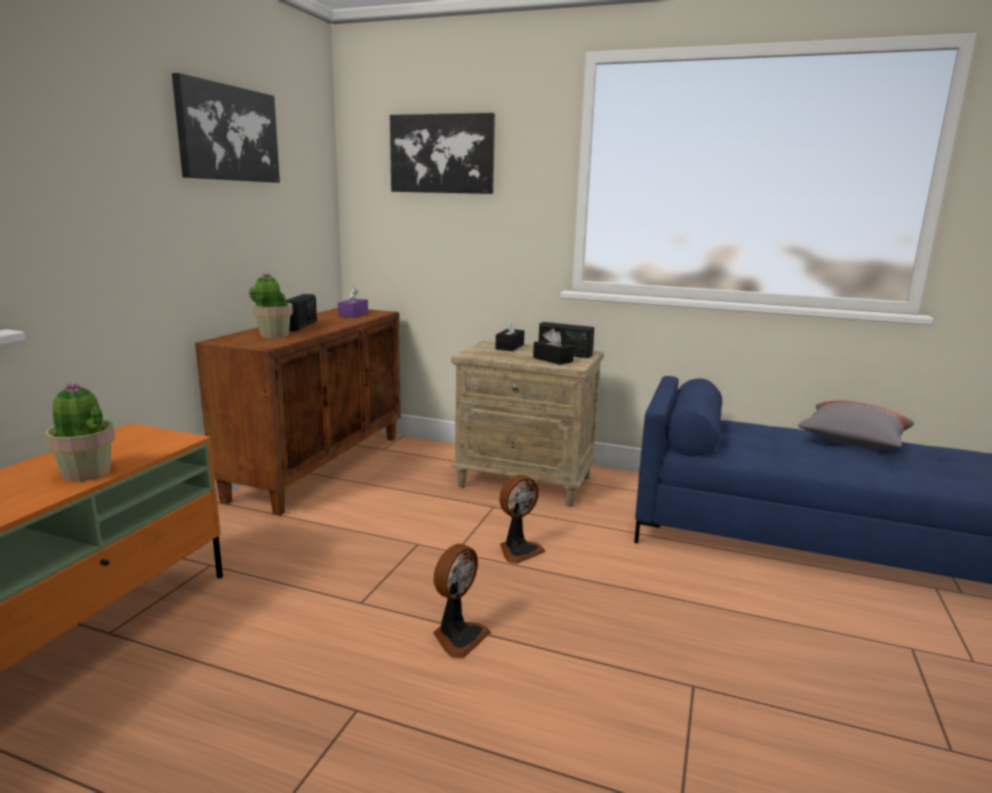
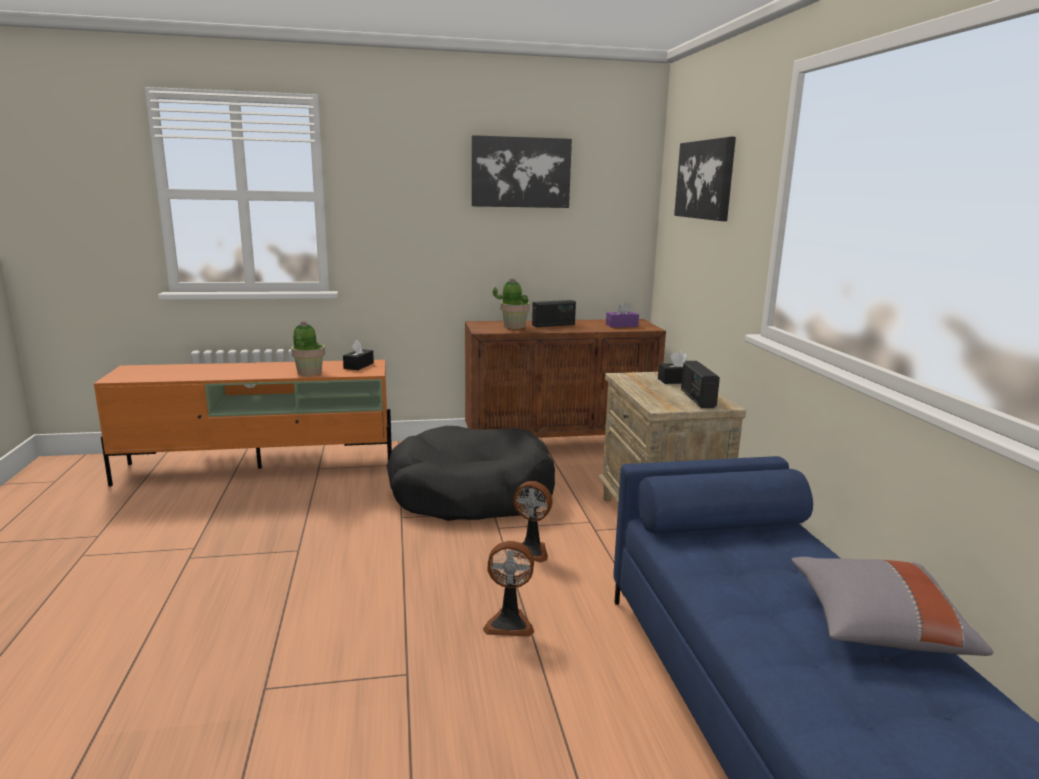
camera: 60 degrees right, 0 degrees up
fan [433,544,491,658] -> fan moved to [483,541,534,637]
black tissue box [533,328,574,365] -> black tissue box moved to [343,340,374,370]
none -> black dog bed [386,426,555,521]

